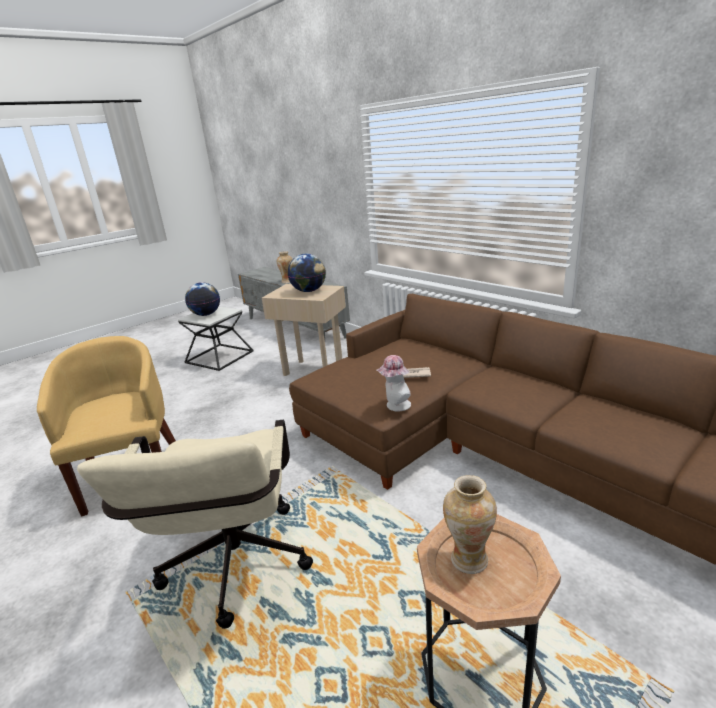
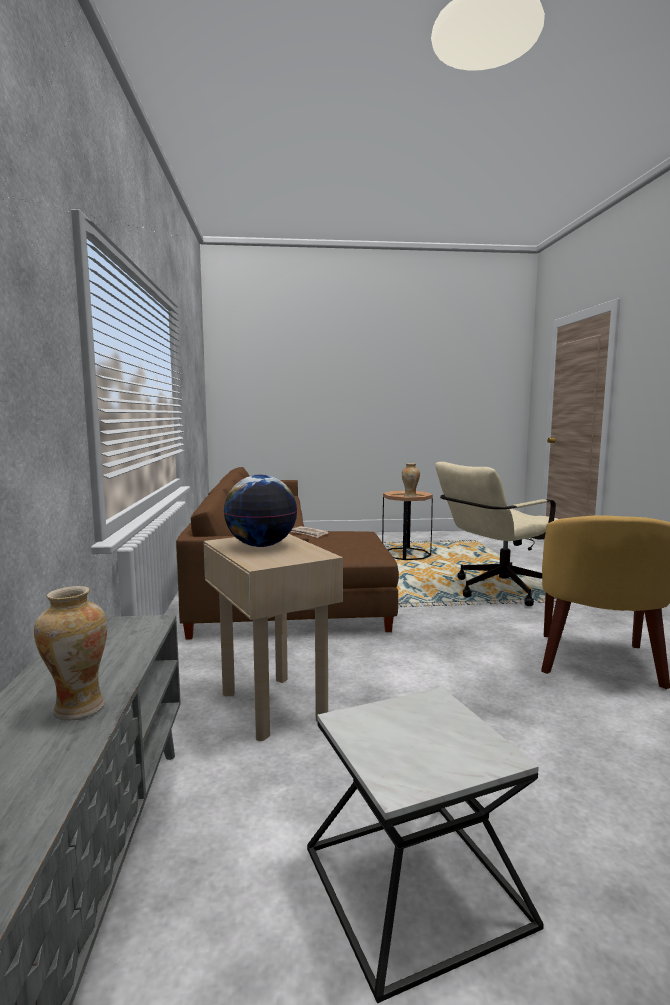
camera: 145 degrees left, 15 degrees down
beige office chair [77,420,313,629] -> beige office chair turned 150 degrees counterclockwise [435,462,558,606]
globe [185,282,220,316] -> none
hat [377,355,411,412] -> none

